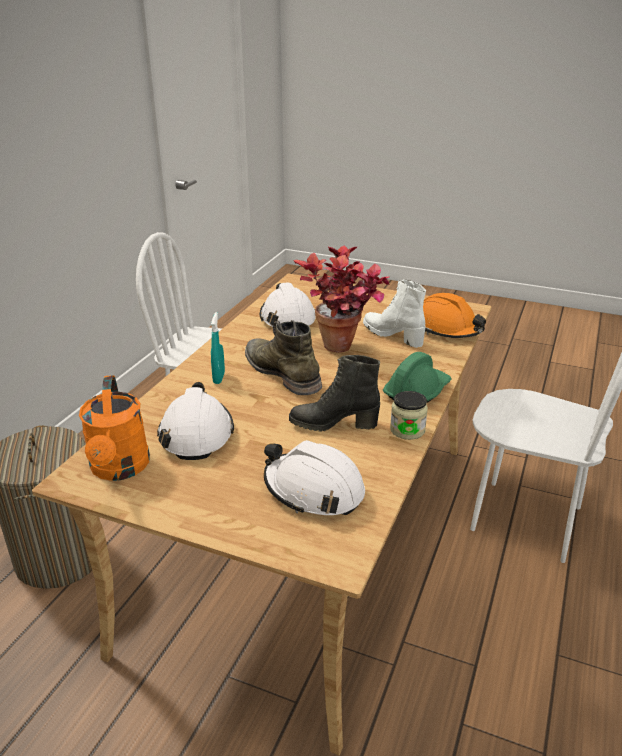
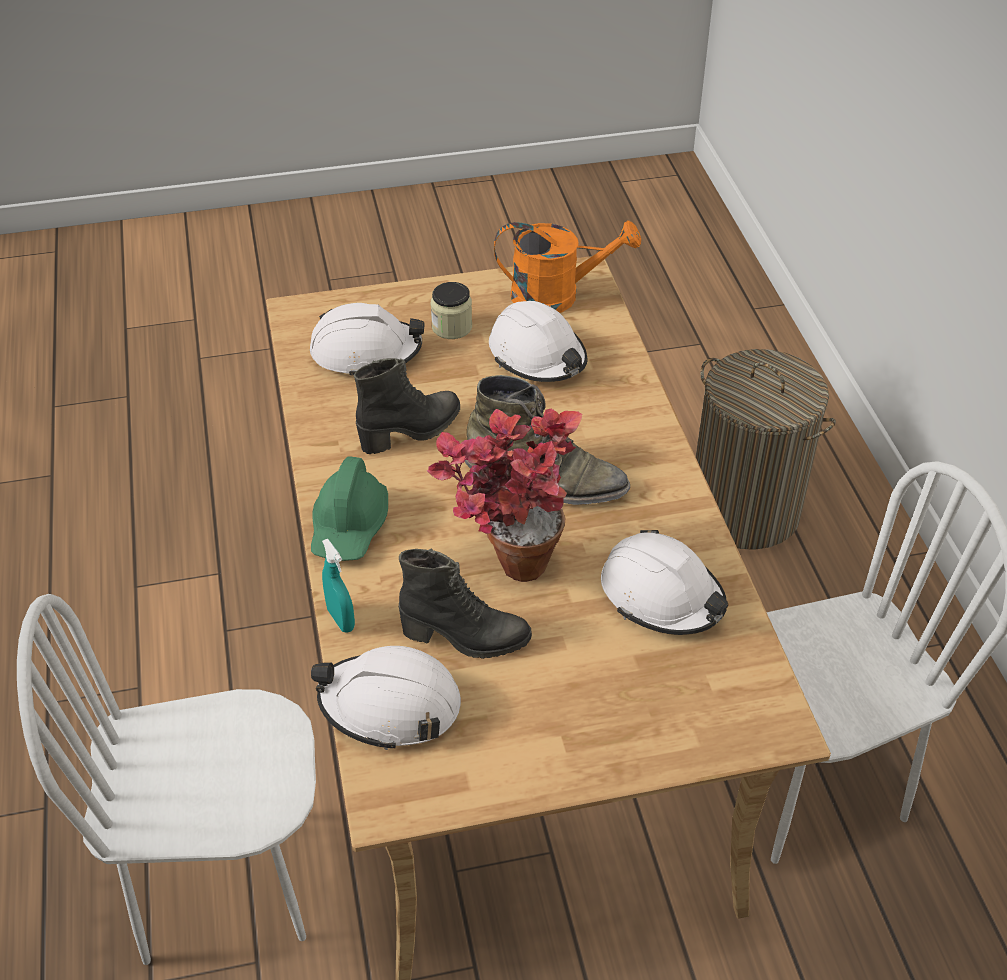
camera: 145 degrees right, 15 degrees up
orange watering can [79,375,150,481] -> orange watering can turned 135 degrees clockwise [494,220,641,313]
turquoise spray bottle [211,312,225,384] -> turquoise spray bottle moved to [322,539,355,633]
white boot [363,279,426,348] -> black boot [399,548,532,659]
jar [390,391,428,440] -> jar moved to [431,282,472,339]
orange hard hat [423,293,486,338] -> white hard hat [311,646,461,750]

